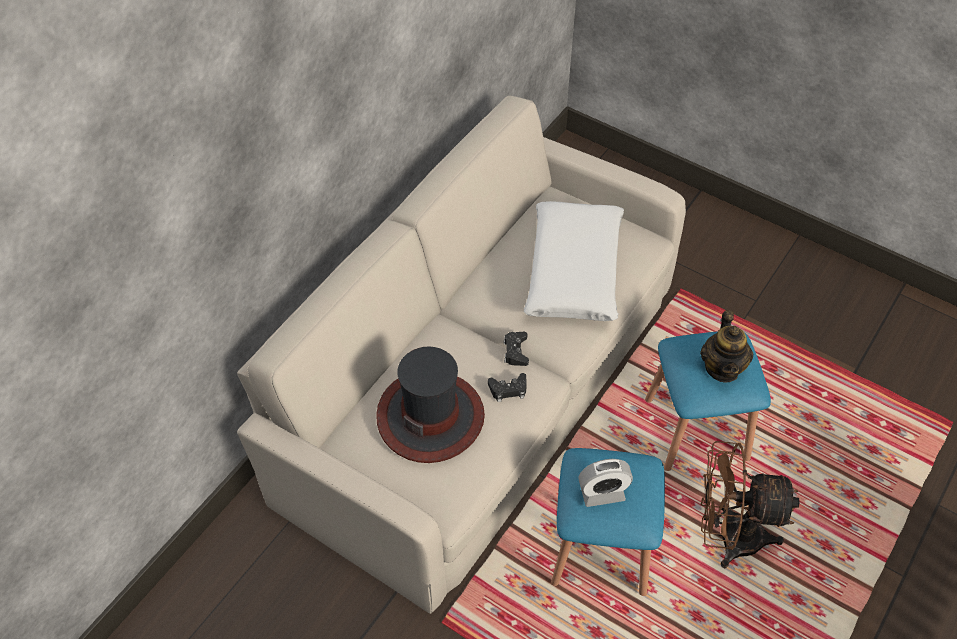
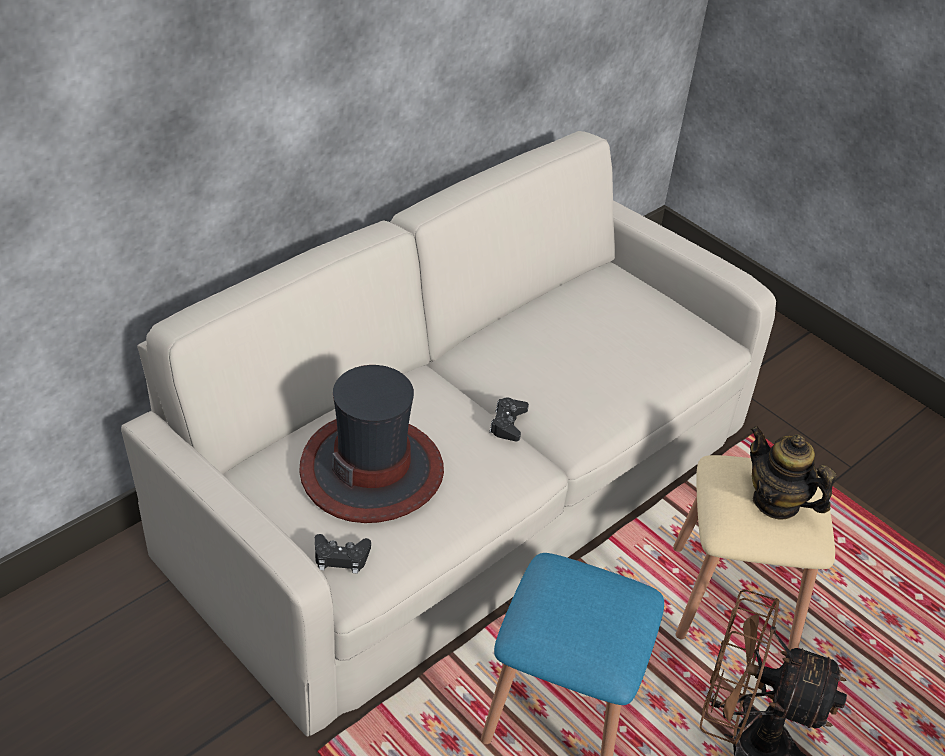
camera: 10 degrees right, 10 degrees down
black game controller [488,373,527,402] -> black game controller moved to [315,534,371,574]
white pillow [523,201,624,321] -> none
alarm clock [578,459,633,507] -> none
blue stool [645,331,771,471] -> beige stool [673,455,835,650]
teapot [700,310,754,383] -> teapot turned 120 degrees clockwise [750,426,836,519]

